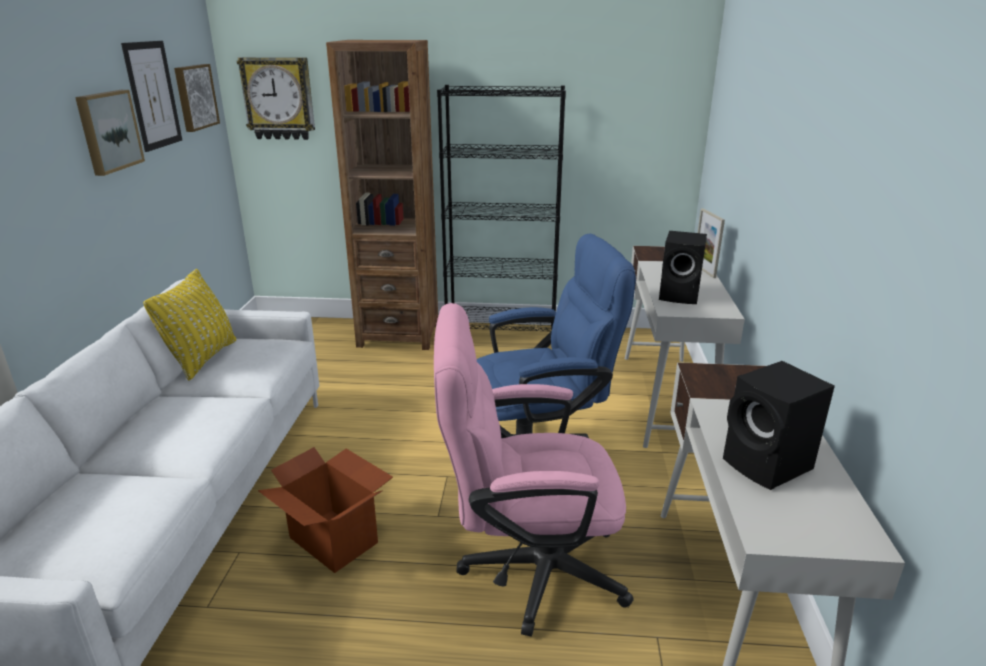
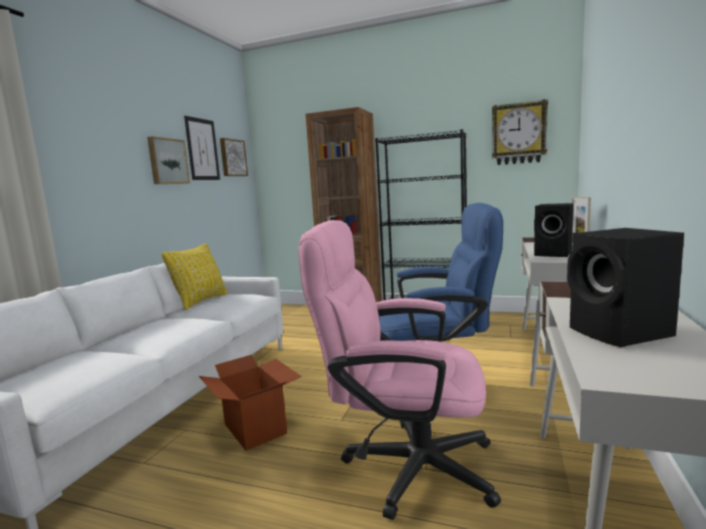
camera: 15 degrees right, 15 degrees down
wall clock [237,57,315,140] -> wall clock moved to [492,99,548,165]

